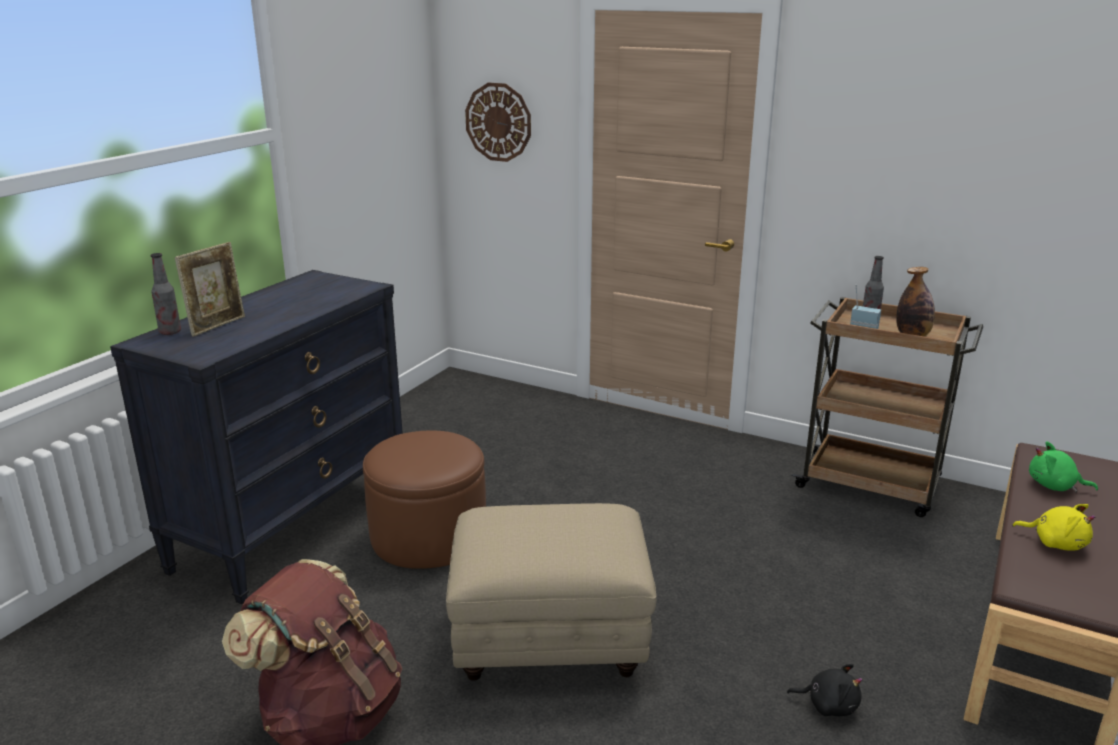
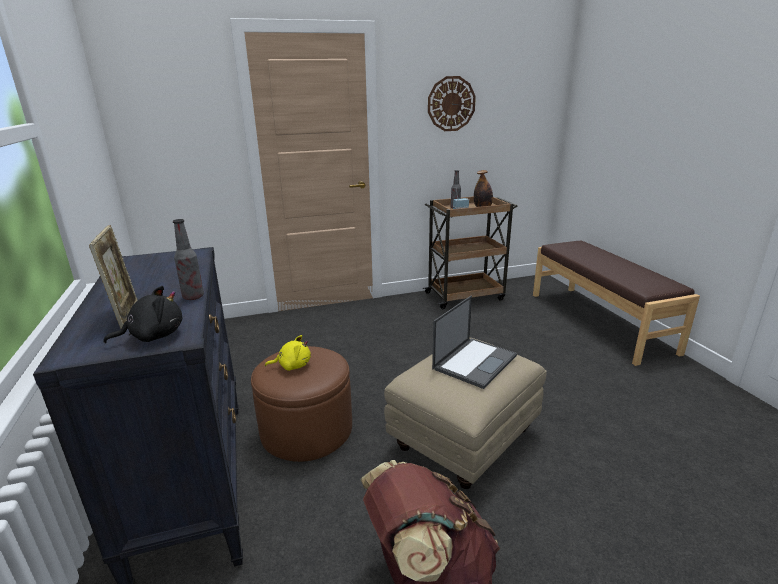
camera: 45 degrees left, 0 degrees up
bottle [151,253,181,335] -> bottle moved to [173,219,204,300]
wall clock [465,83,531,162] -> wall clock moved to [428,76,476,131]
black plush toy [787,664,863,716] -> black plush toy moved to [104,286,183,343]
yellow plush toy [1012,504,1095,550] -> yellow plush toy moved to [265,335,311,371]
green plush toy [1029,441,1098,492] -> none
none -> laptop [432,296,517,389]

